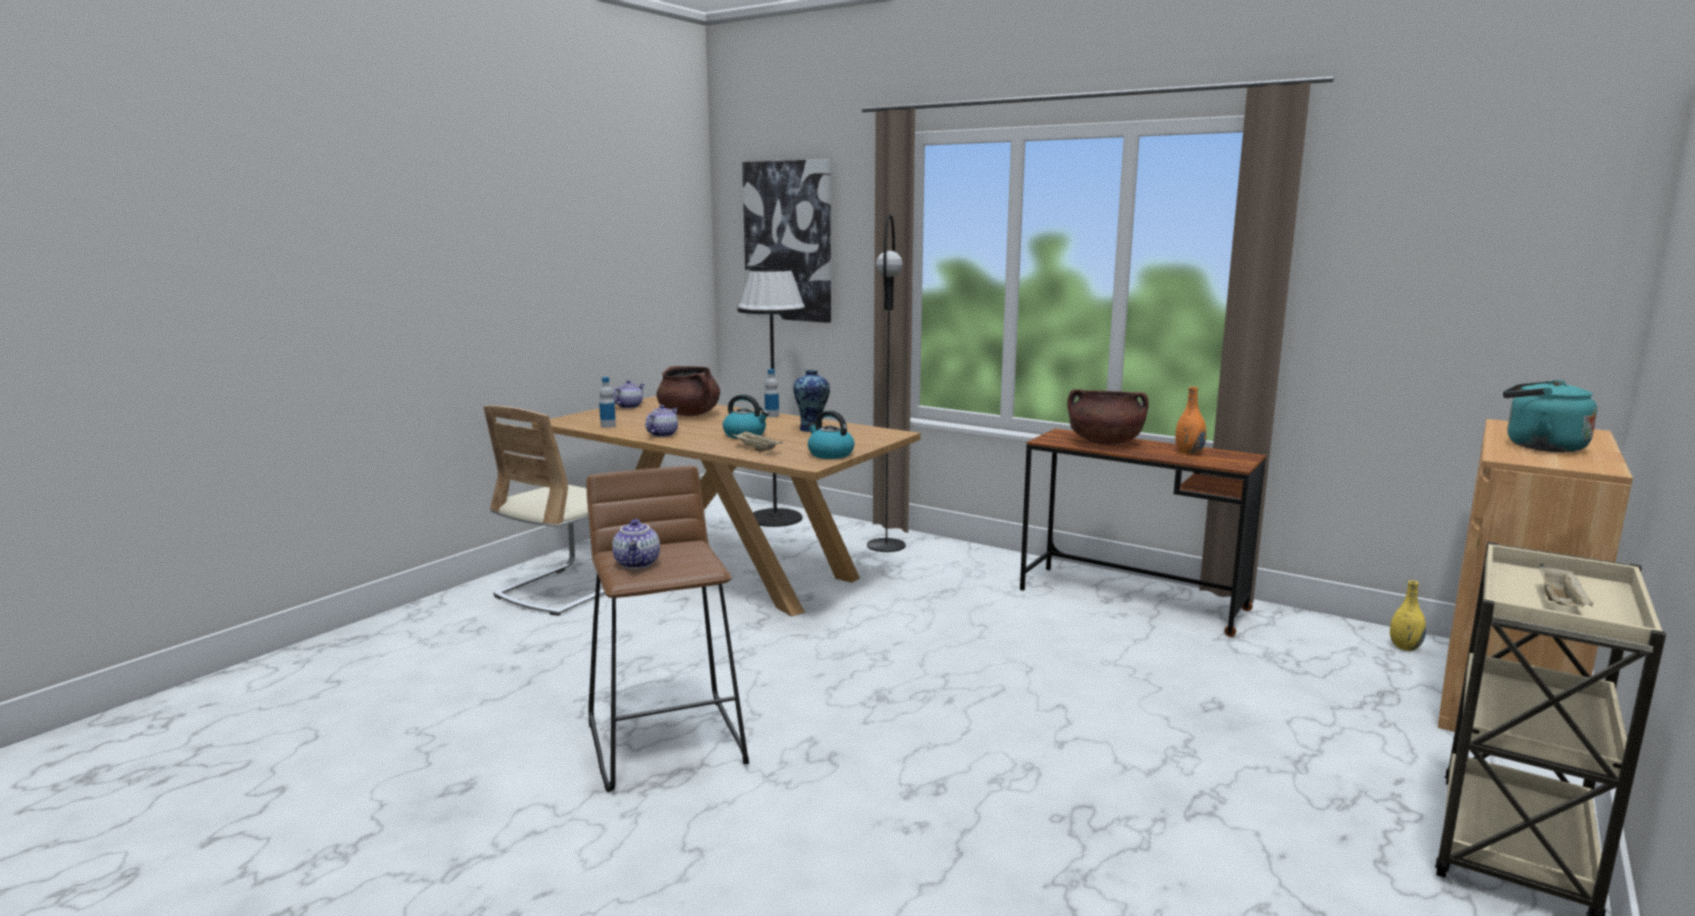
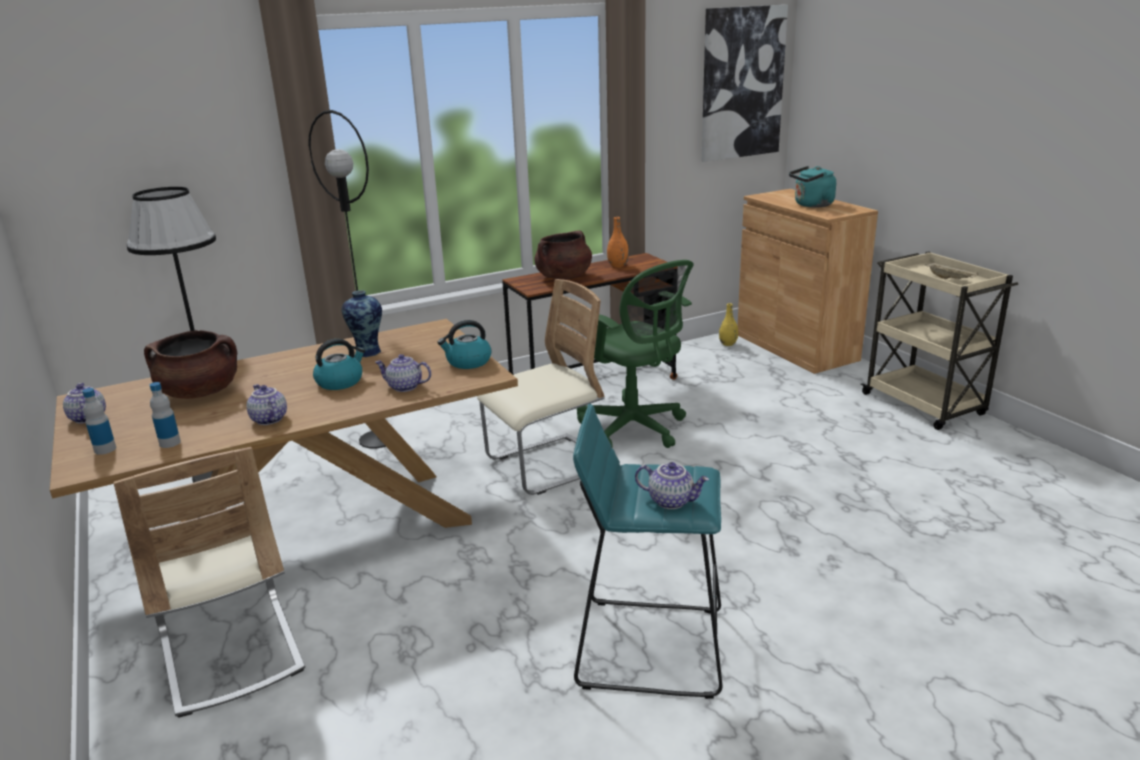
camera: 60 degrees left, 10 degrees up
brown stool [586,466,749,792] -> turquoise stool [573,404,723,699]
beige tray [732,431,782,451] -> teapot [375,354,431,392]
picture [742,159,831,323] -> picture moved to [701,5,788,162]
bottle [764,369,779,417] -> bottle moved to [82,388,116,455]
none -> beige chair [477,279,605,495]
none -> green office chair [577,260,694,448]

